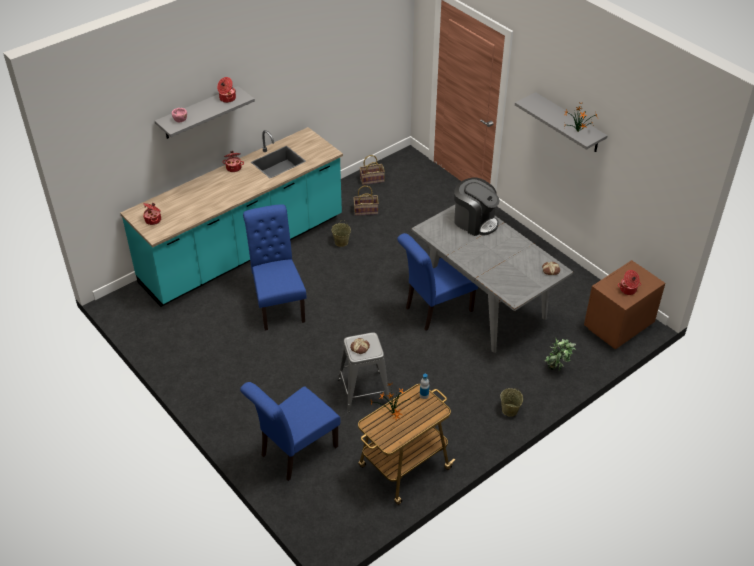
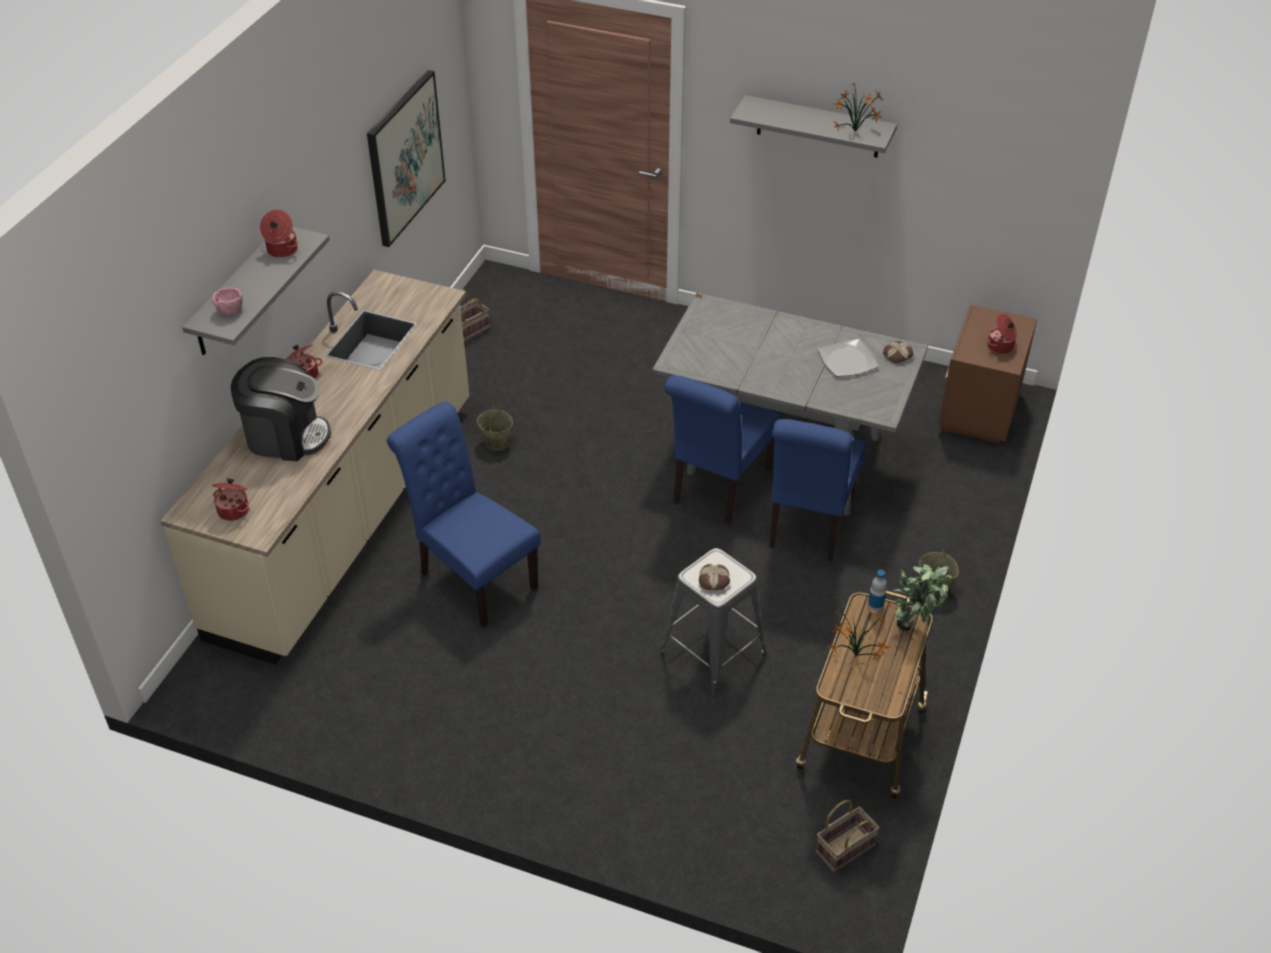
camera: 30 degrees left, 0 degrees up
turquoise counter [120,127,343,307] -> beige counter [160,270,469,665]
blue chair [240,382,341,481] -> blue chair moved to [769,419,867,561]
basket [353,186,379,216] -> basket moved to [816,800,880,873]
coffee machine [454,178,500,236] -> coffee machine moved to [231,357,331,461]
potted plant [544,339,576,371] -> potted plant moved to [893,564,952,631]
none -> picture [367,70,446,247]
none -> plate [818,339,878,377]

